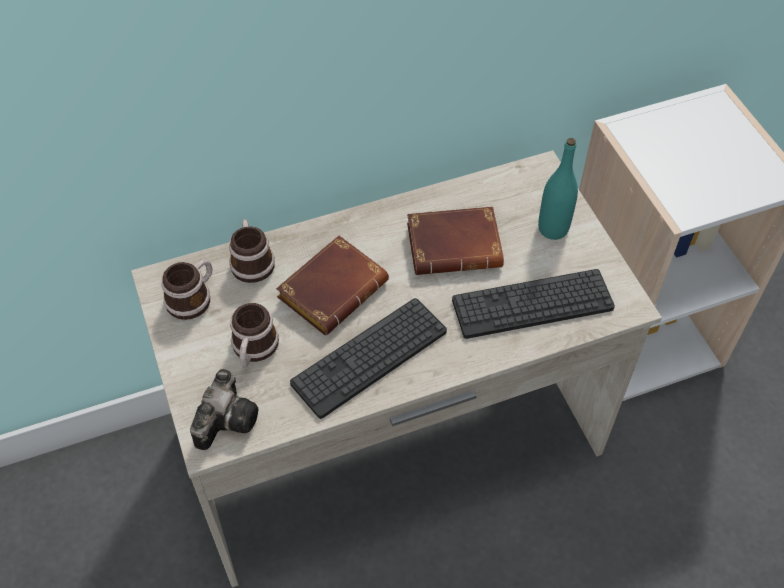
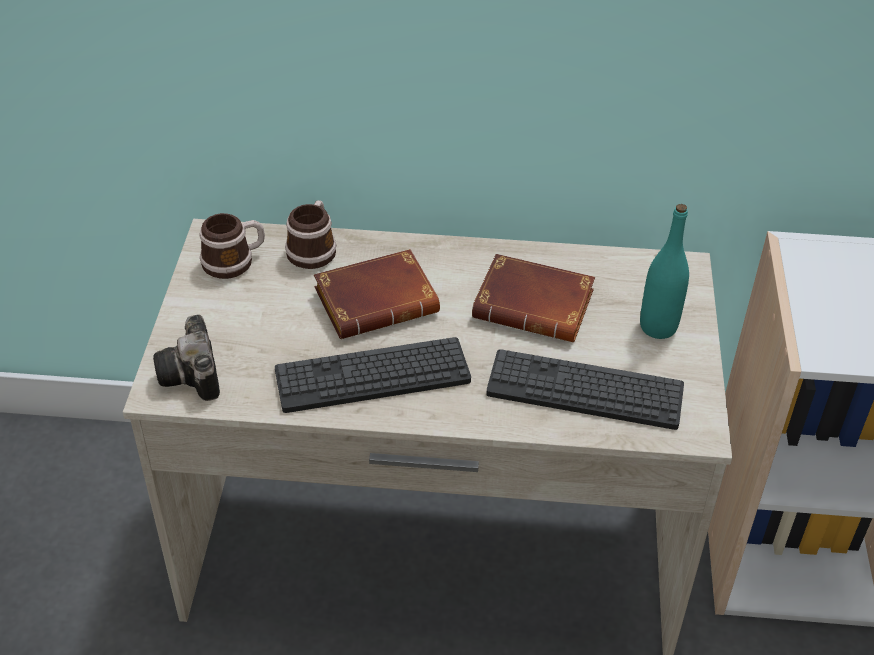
camera: 25 degrees right, 10 degrees down
camera [190,369,258,450] -> camera turned 120 degrees clockwise [153,314,220,401]
mug [230,303,279,368] -> none

